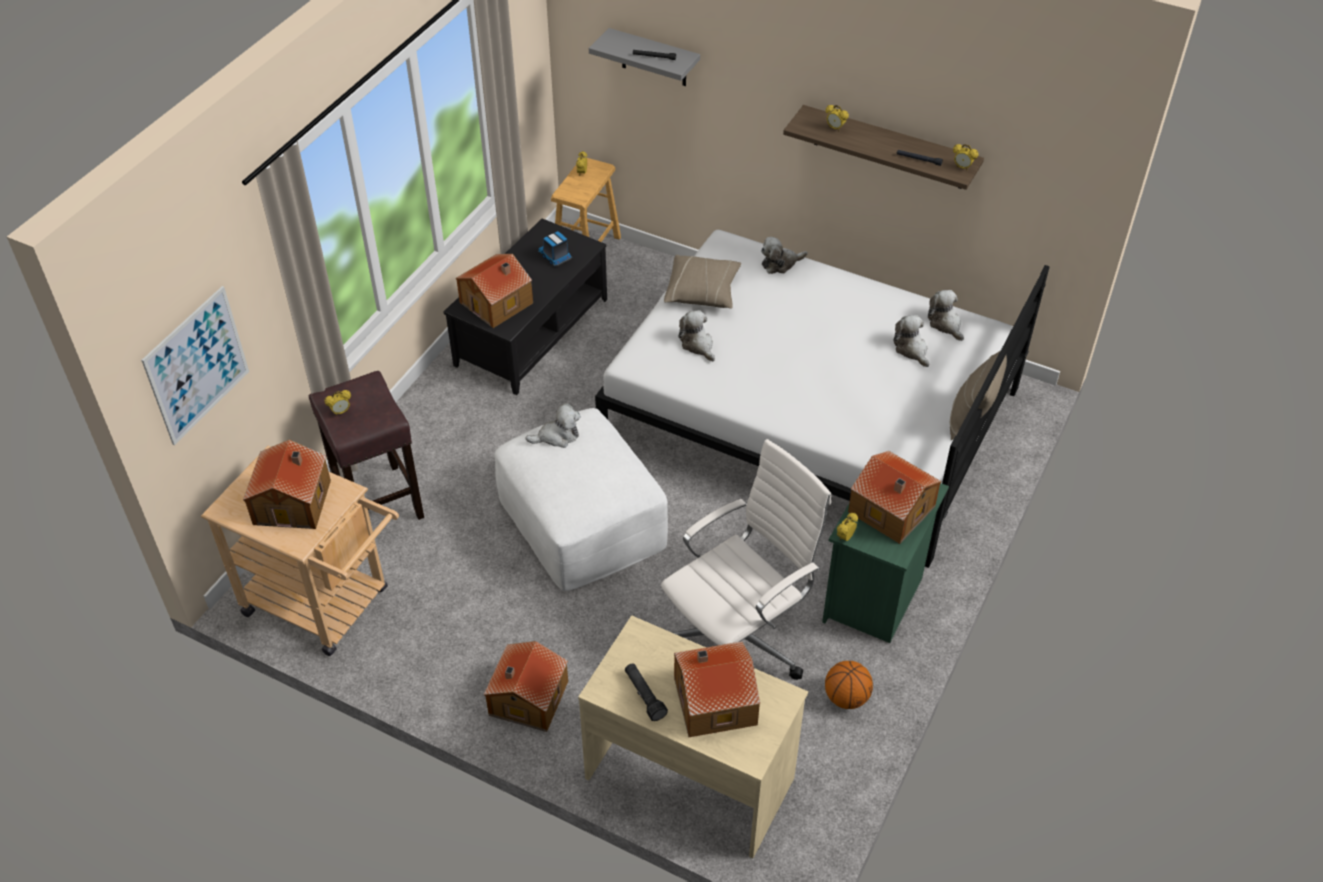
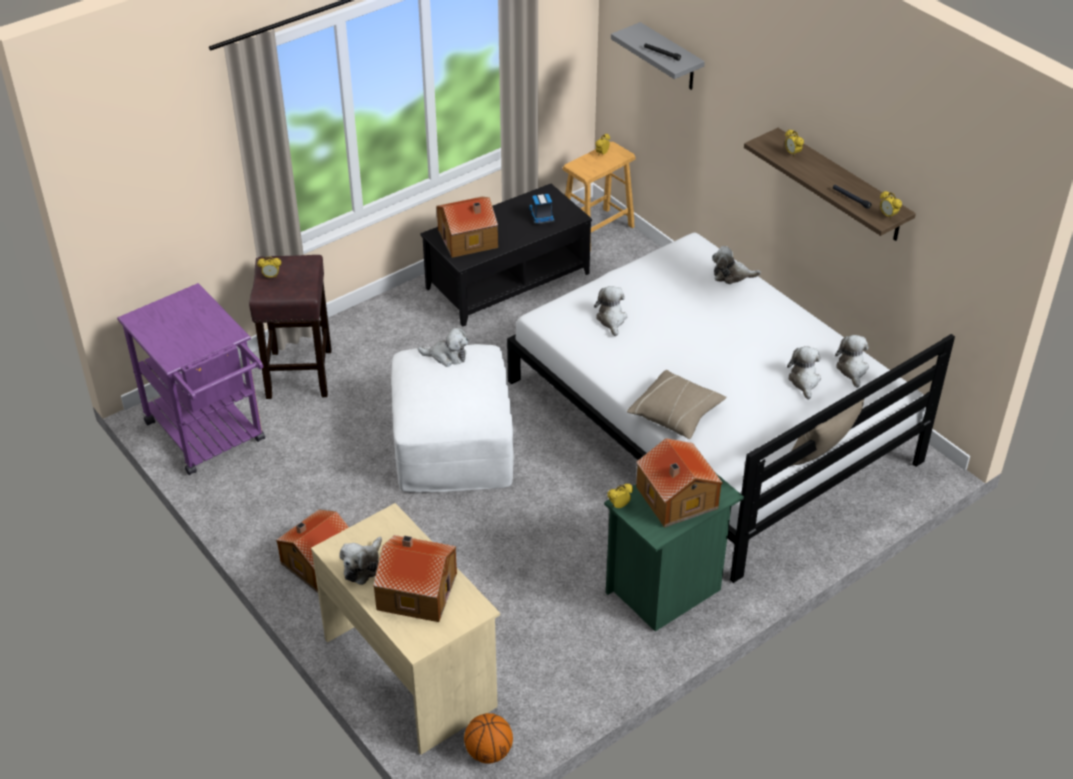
camera: 25 degrees right, 5 degrees down
picture [141,286,249,445] -> none
beige cart [201,446,399,656] -> purple cart [117,283,265,475]
toy house [243,440,331,529] -> none
black flashlight [625,664,668,721] -> plush toy [340,537,382,585]
white office chair [661,439,831,680] -> none
beige pillow [664,255,741,309] -> beige pillow moved to [627,370,726,439]
basketball [825,661,873,709] -> basketball moved to [464,713,513,764]

